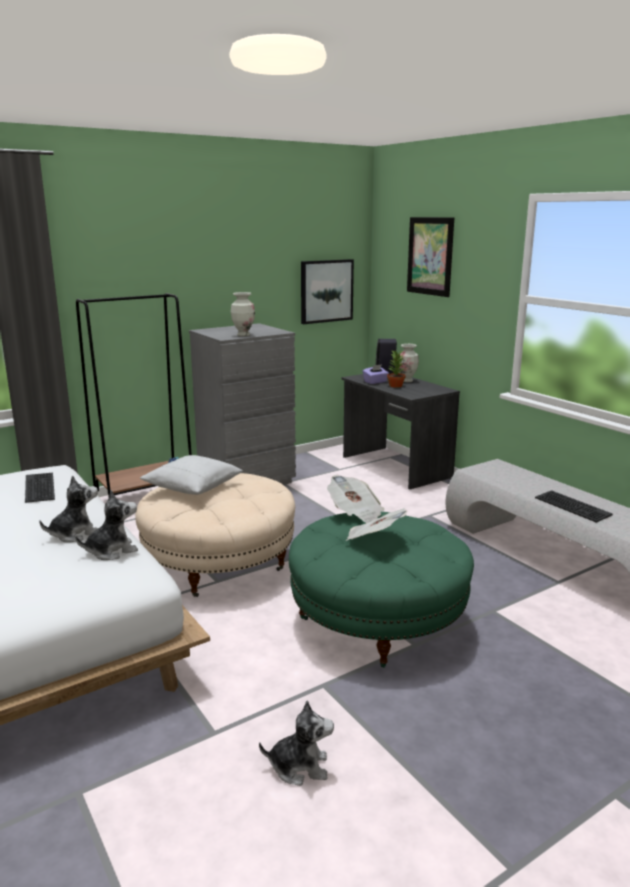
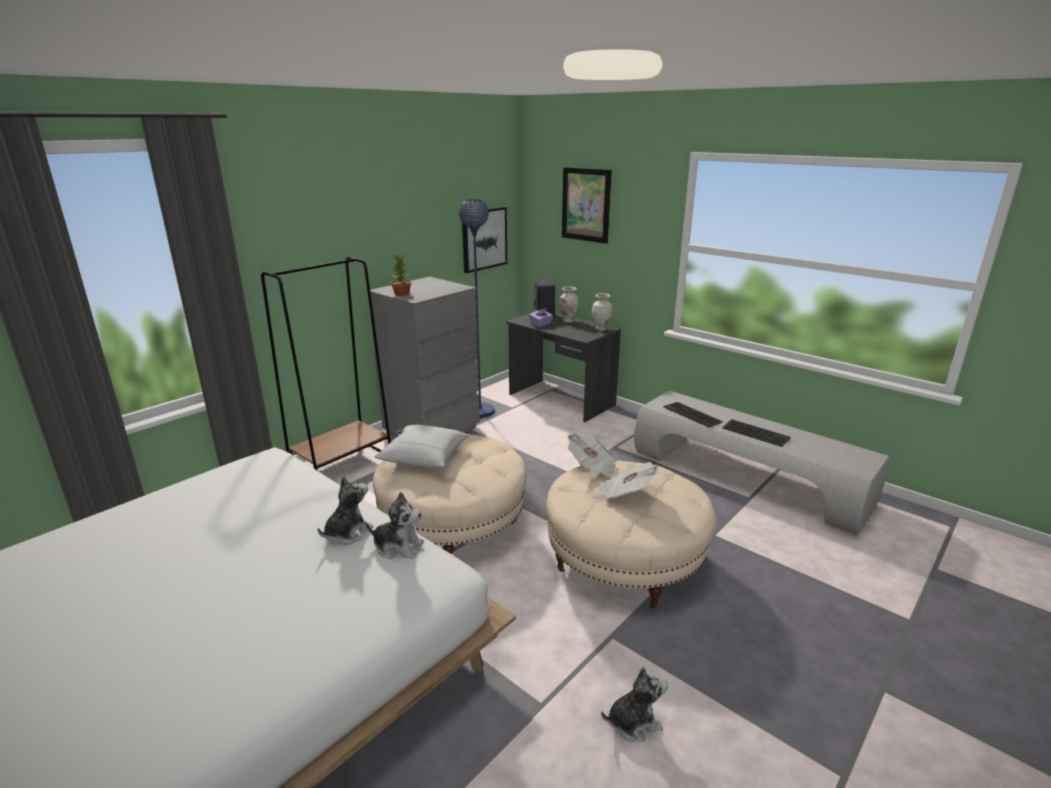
camera: 15 degrees left, 5 degrees up
keyboard [25,473,55,503] -> keyboard moved to [664,402,723,427]
plush toy [75,490,138,560] -> plush toy turned 60 degrees clockwise [365,492,424,559]
vase [231,292,255,336] -> vase moved to [592,293,613,331]
green ottoman [289,512,474,668] -> beige ottoman [546,460,716,608]
potted plant [387,351,405,388] -> potted plant moved to [391,254,411,296]
none -> blue floor lamp [459,199,495,418]

